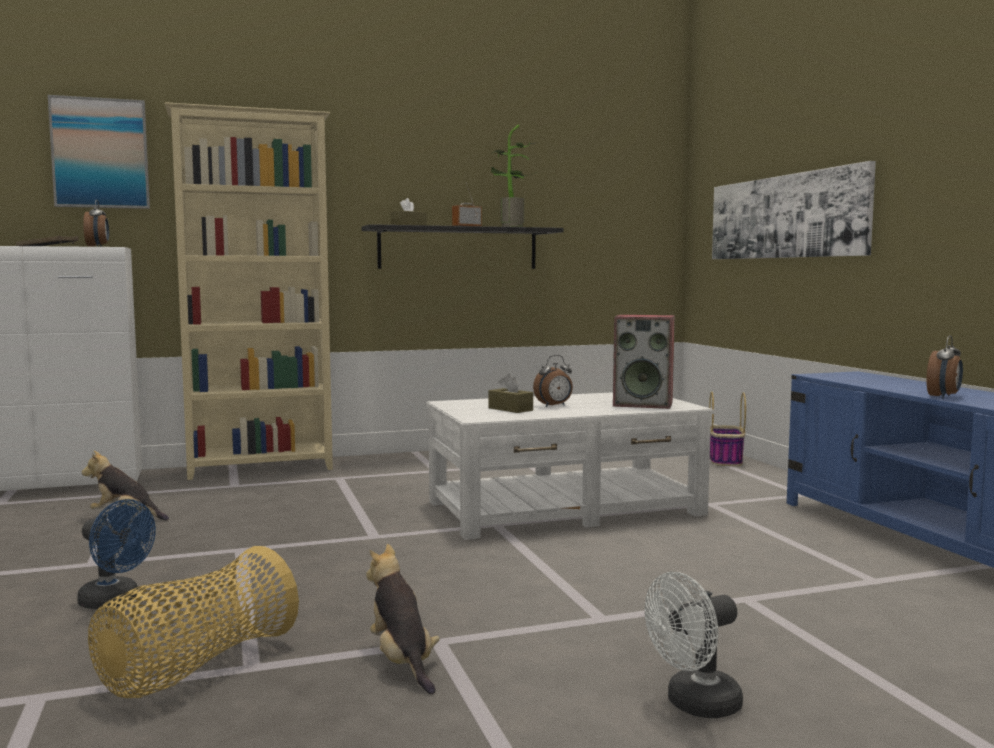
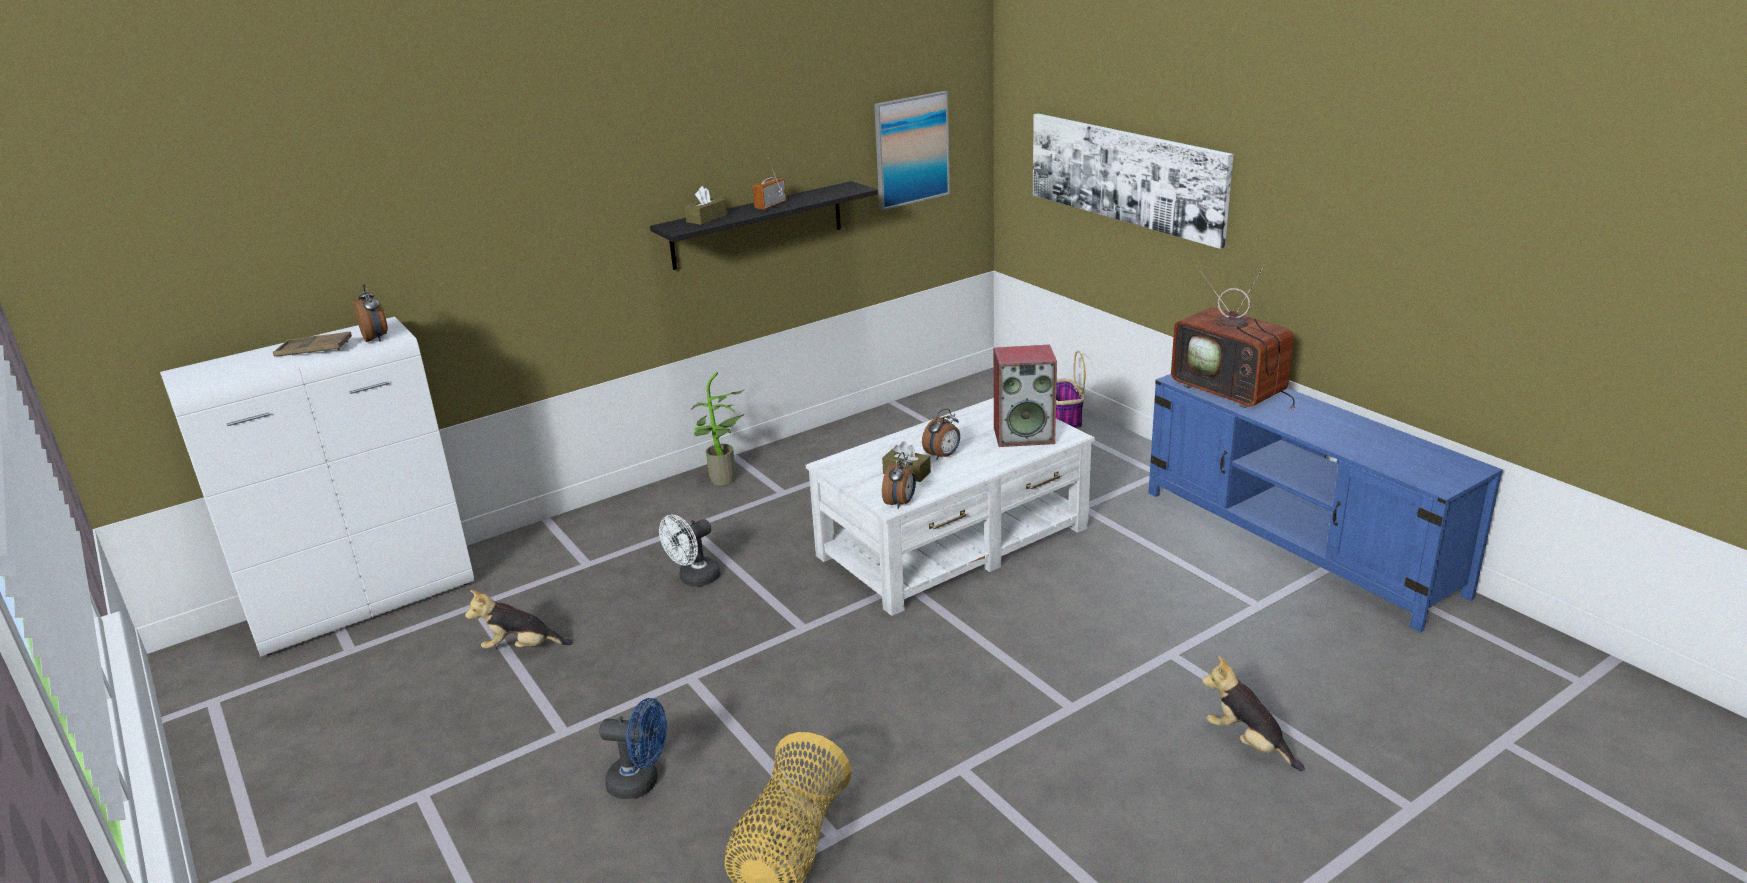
camera: 15 degrees left, 20 degrees up
picture [48,95,150,209] -> picture moved to [874,91,950,210]
beige bookcase [165,102,333,480] -> none
plush toy [366,544,440,694] -> plush toy moved to [1202,656,1305,771]
potted plant [491,125,538,227] -> potted plant moved to [690,371,745,485]
white fan [645,572,743,718] -> white fan moved to [659,515,721,586]
alarm clock [926,336,963,398] -> alarm clock moved to [882,452,916,509]
none -> television [1171,264,1295,410]

